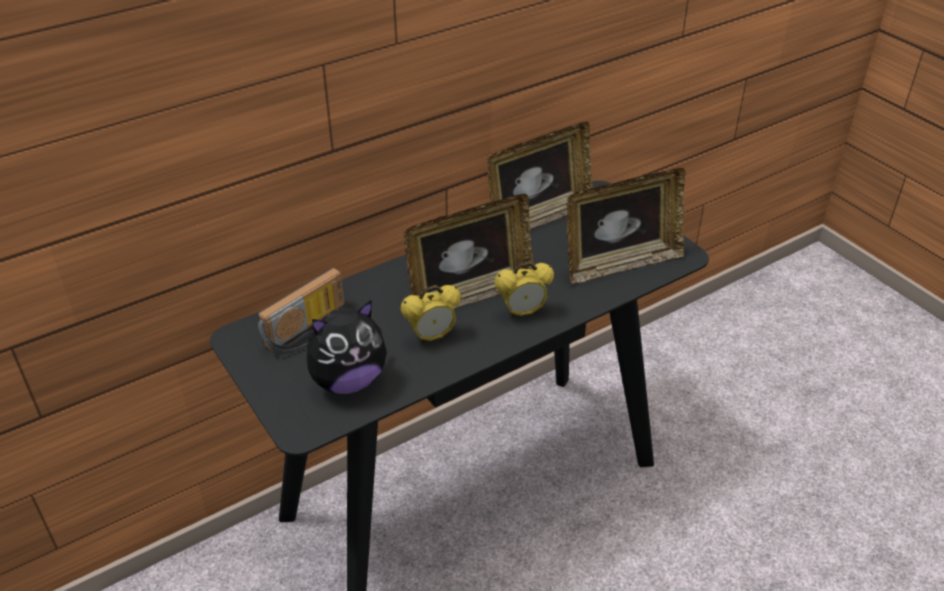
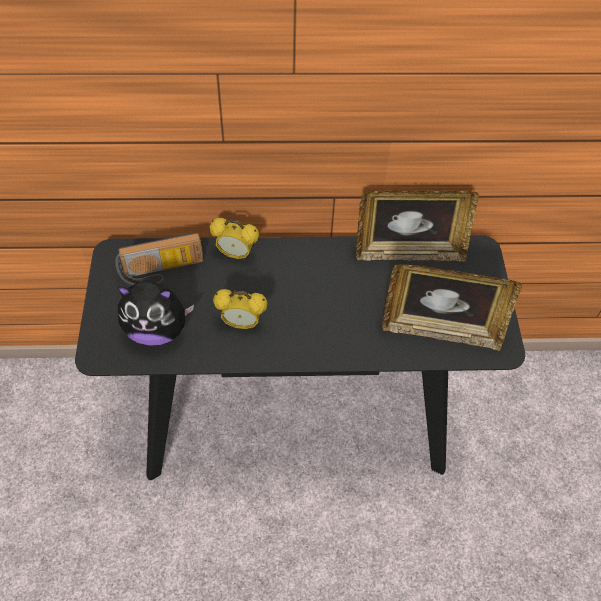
camera: 30 degrees right, 15 degrees up
picture frame [404,194,534,309] -> none
alarm clock [494,261,554,318] -> alarm clock moved to [210,218,259,260]

